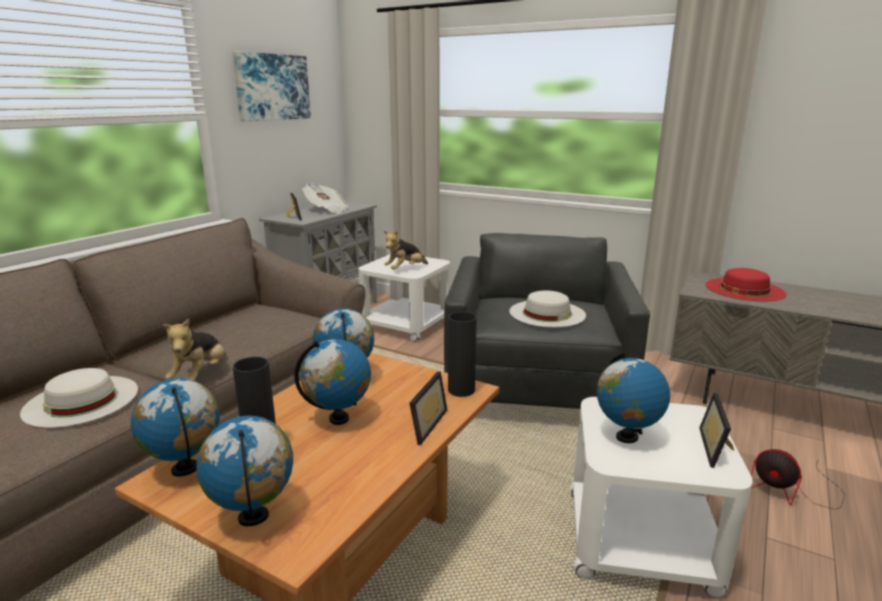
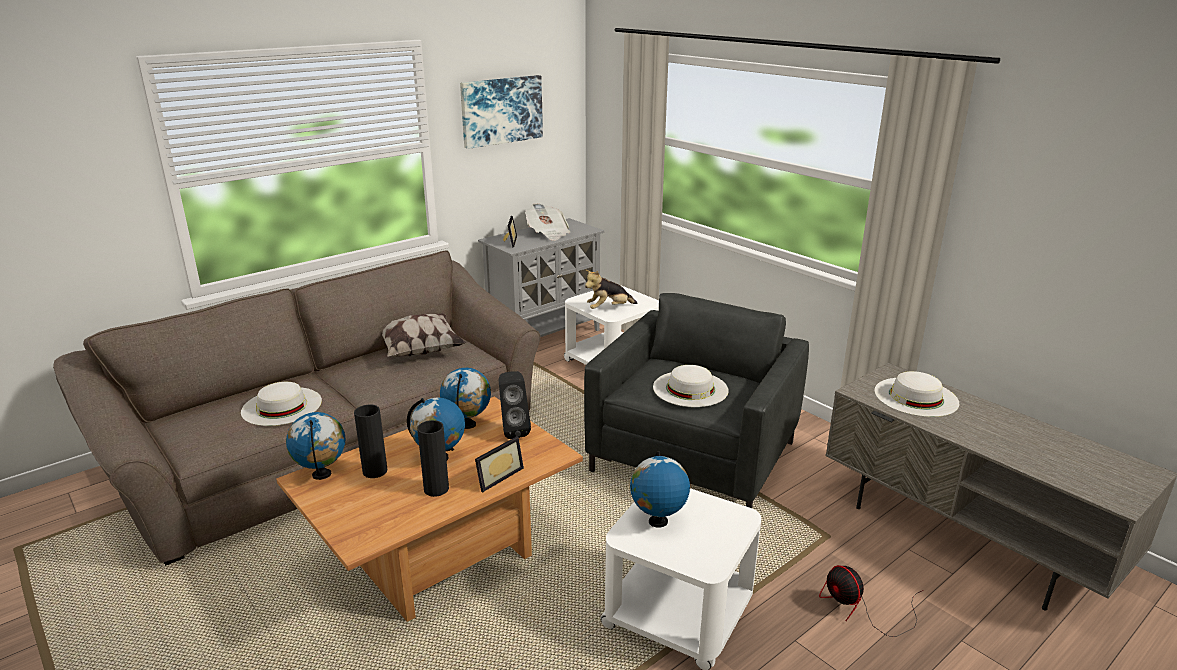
camera: 20 degrees right, 5 degrees up
plush toy [163,318,225,380] -> none
globe [196,415,293,526] -> none
black vase [448,312,477,397] -> black vase moved to [417,420,449,497]
picture frame [699,392,734,468] -> none
red hat [705,268,786,301] -> white hat [874,371,959,417]
none -> pillow [382,313,466,357]
none -> black speaker [498,371,531,439]

